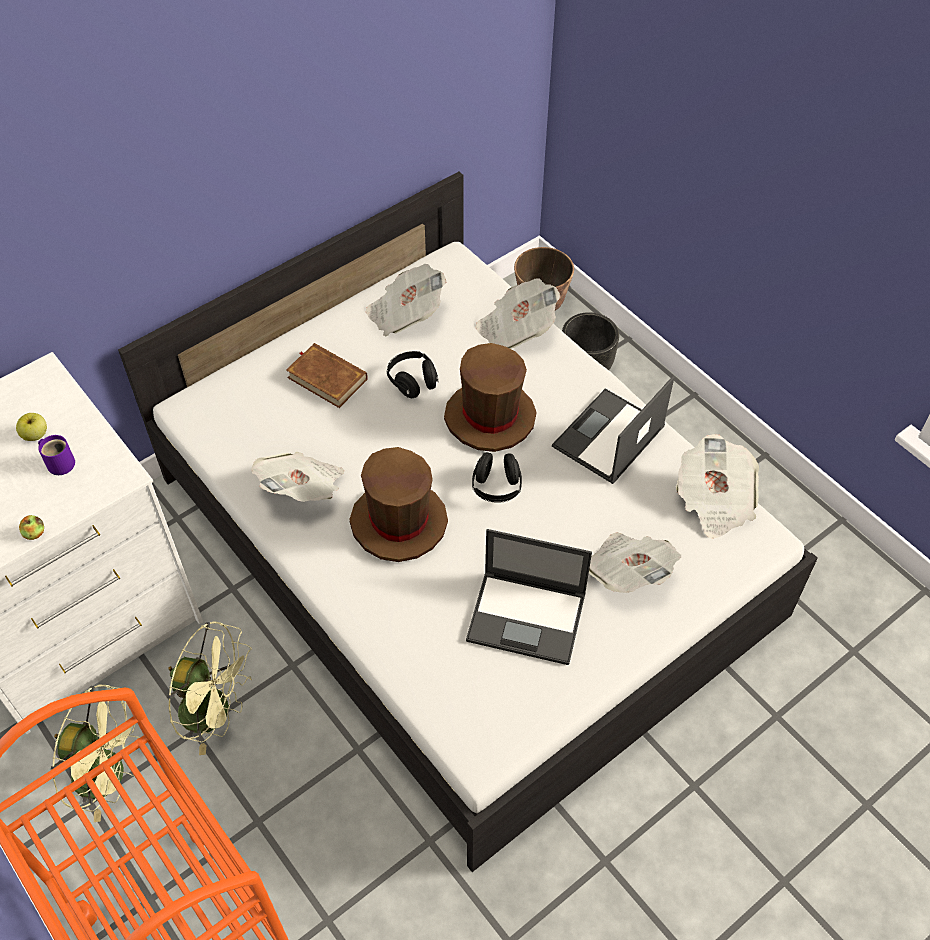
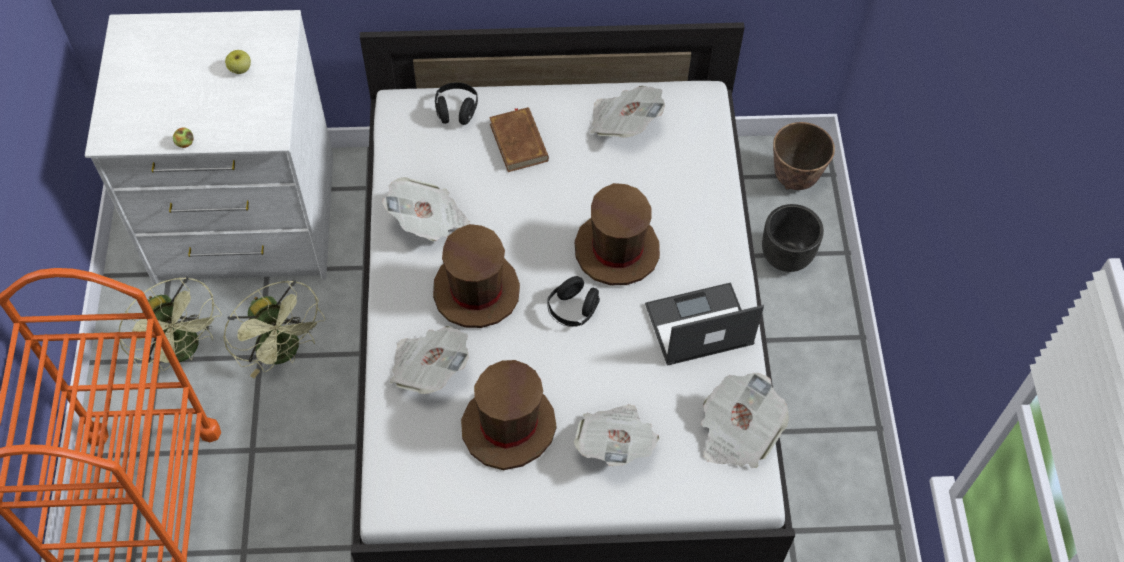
camera: 35 degrees right, 5 degrees up
purple mug [38,435,75,475] -> none
black headphones [387,351,439,398] -> black headphones moved to [435,82,478,125]
laptop [466,529,592,665] -> brown hat [461,360,557,470]
newspaper [475,278,561,349] -> newspaper moved to [390,326,469,394]

